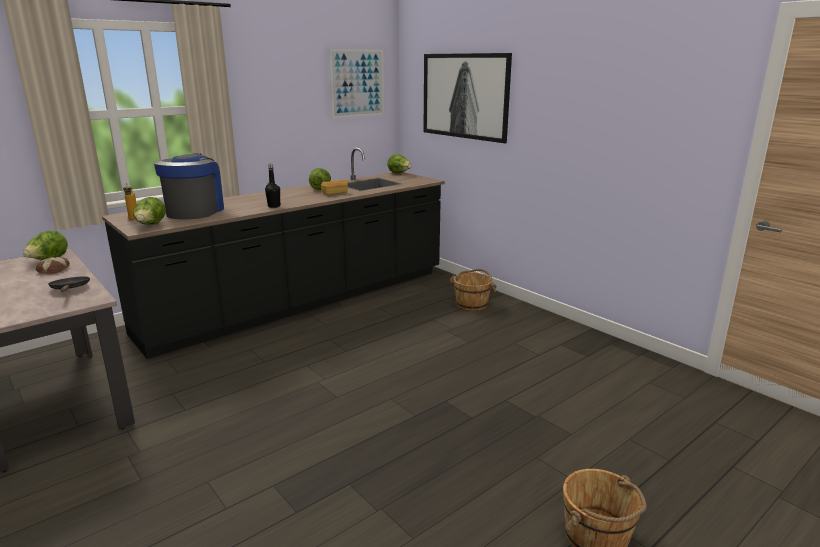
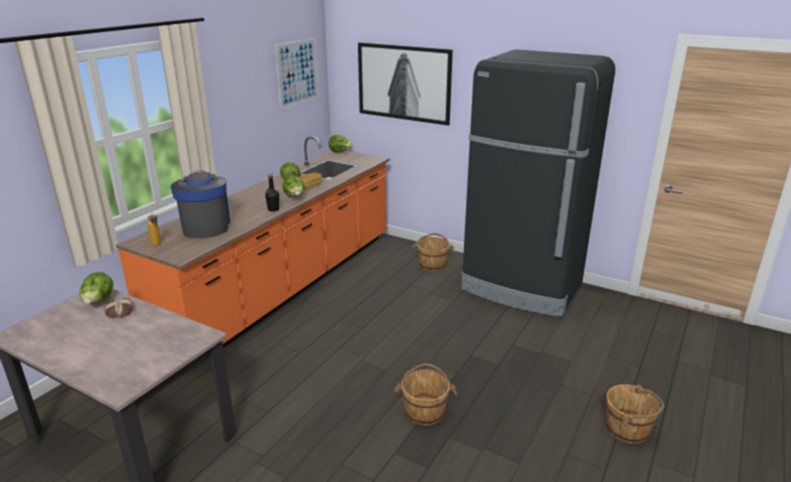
camera: 20 degrees left, 5 degrees up
black frying pan [47,276,90,292] -> none
black counter [102,148,445,359] -> orange counter [116,136,390,373]
lettuce [133,197,166,225] -> lettuce moved to [283,175,305,197]
none -> brown bucket [394,363,458,426]
none -> black fridge [461,49,615,317]

